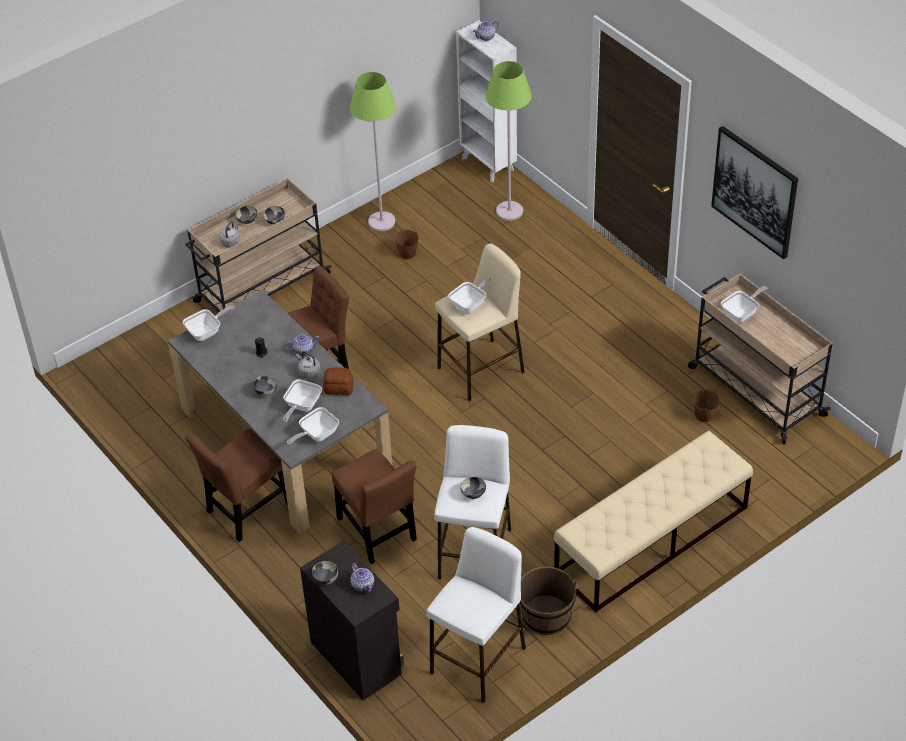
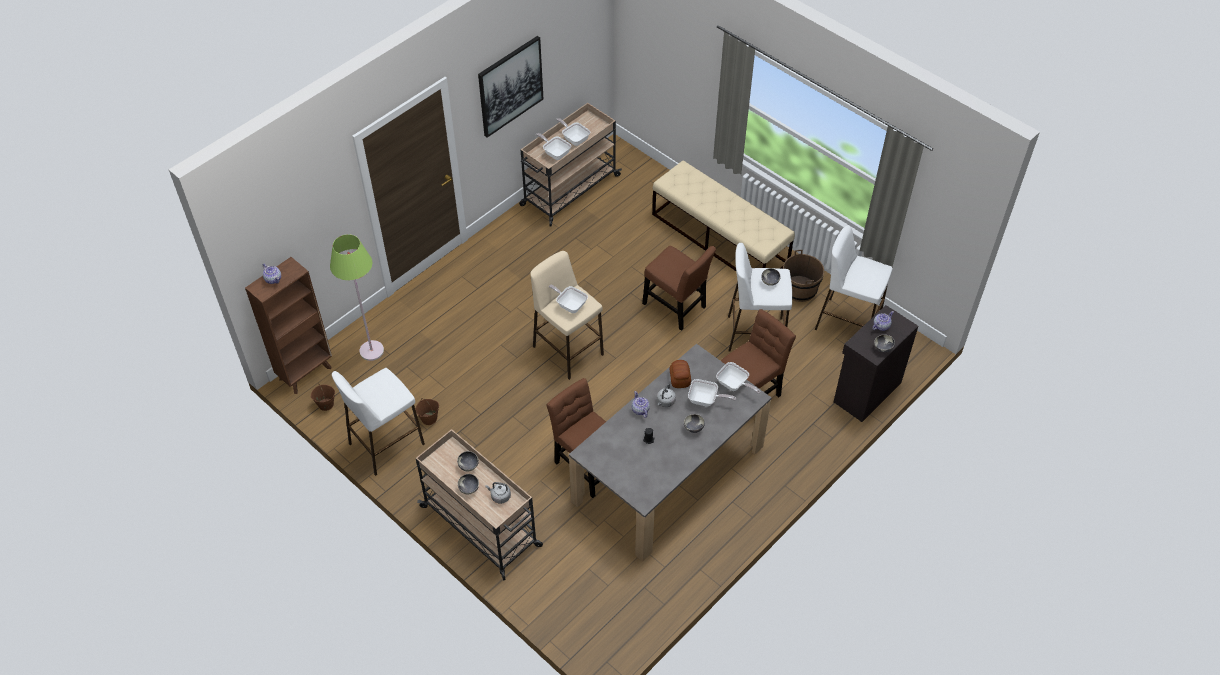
camera: 100 degrees left, 5 degrees up
frying pan [183,306,235,341] -> frying pan moved to [556,118,590,146]
brown chair [185,429,288,542] -> brown chair moved to [642,246,716,331]
green floor lamp [350,72,396,231] -> white stool [332,368,425,476]
white bookcase [456,20,517,182] -> brown bookcase [245,257,332,394]
brown bucket [693,389,719,422] -> brown bucket moved to [311,383,335,411]

